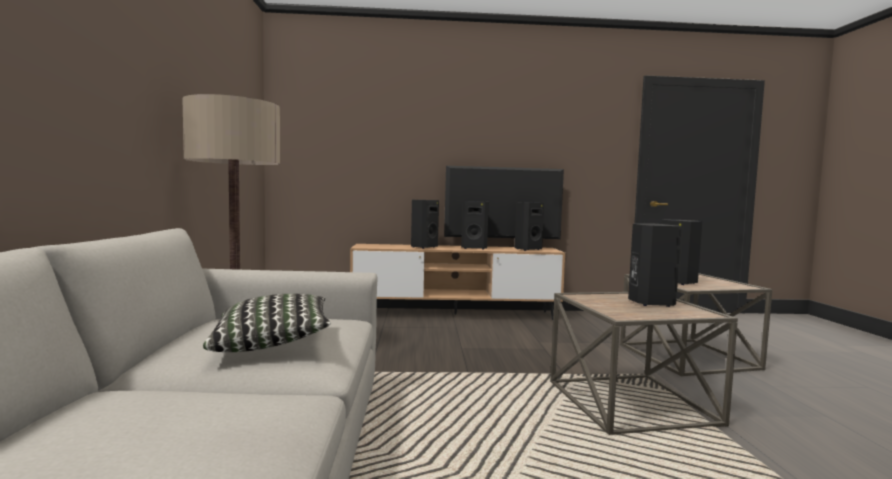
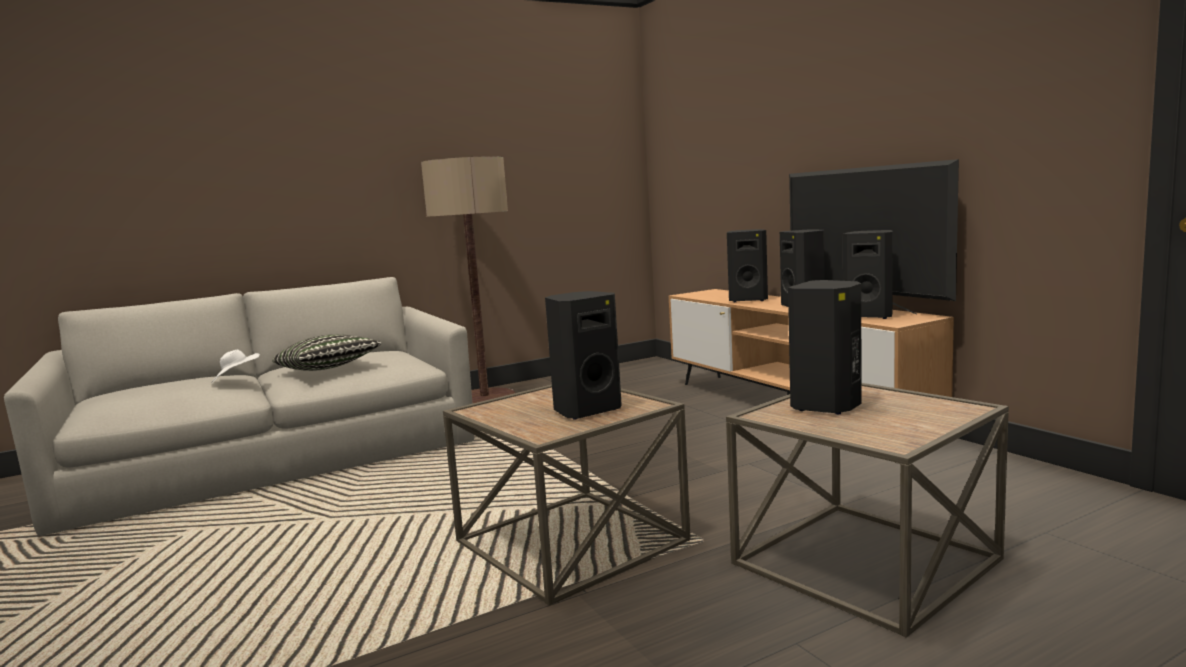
camera: 65 degrees right, 5 degrees up
none -> white hat [211,350,260,383]

